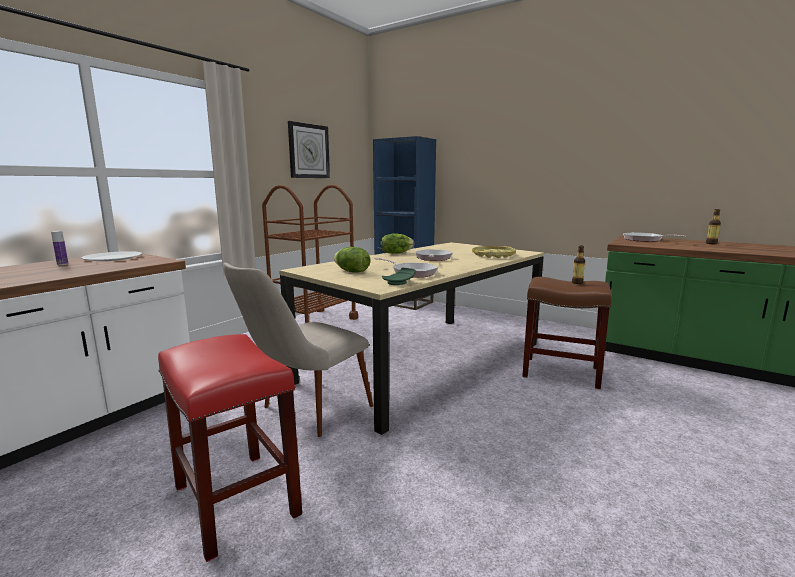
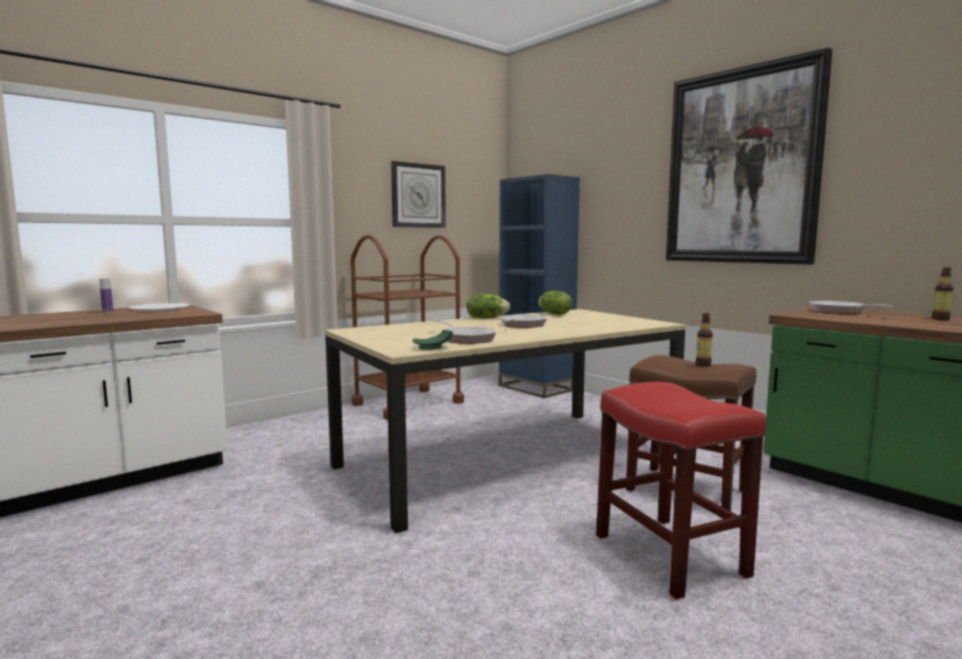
camera: 15 degrees right, 5 degrees down
red stool [158,334,302,562] -> red stool moved to [596,382,766,600]
beige chair [223,263,373,437] -> none
lettuce [334,247,371,273] -> lettuce moved to [538,291,572,315]
yellow tray [472,246,516,258] -> none
none -> picture [666,48,832,265]

